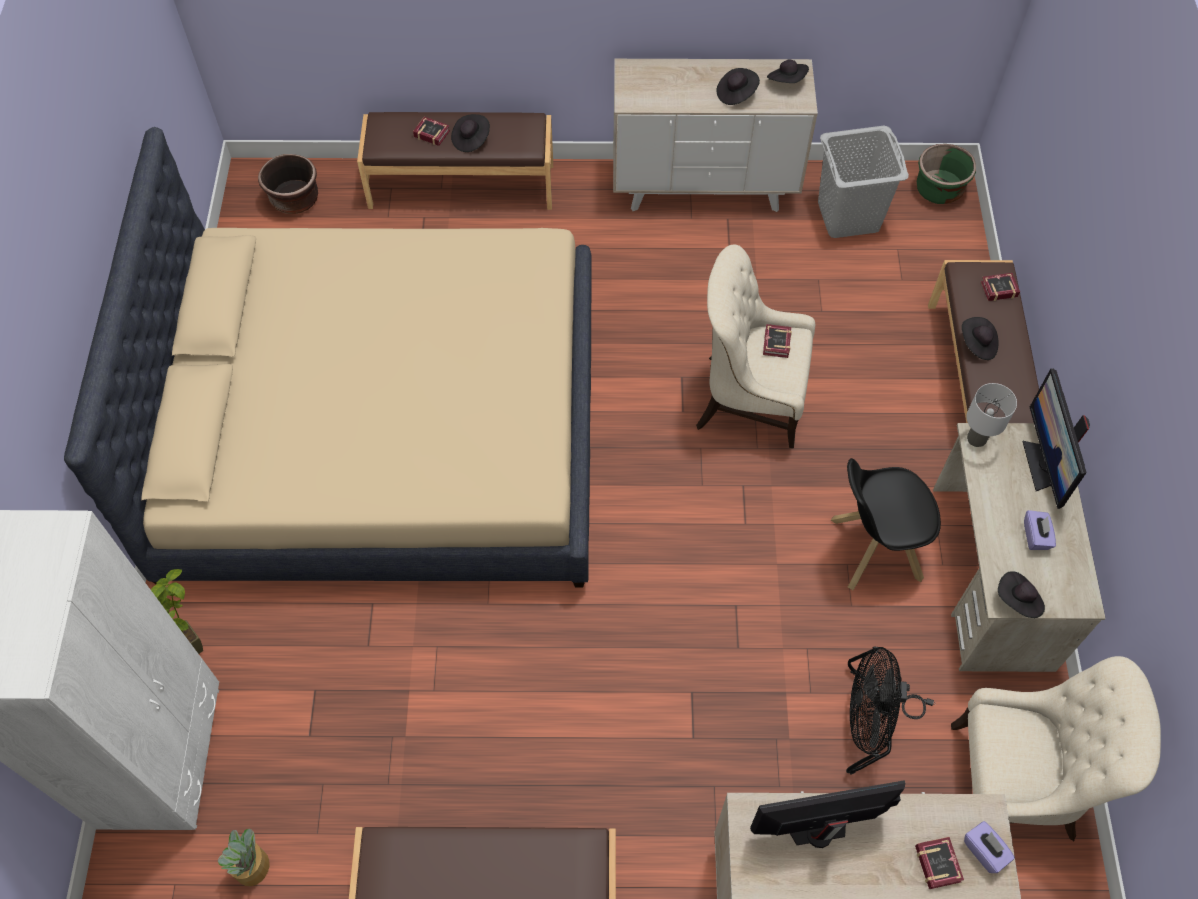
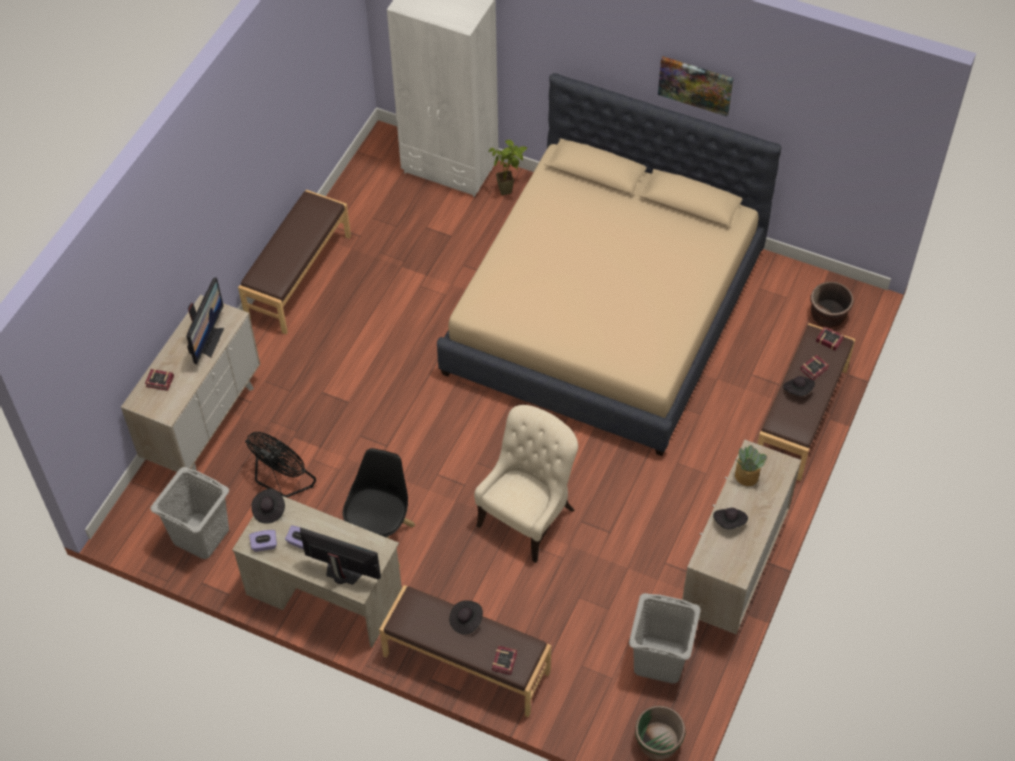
camera: 115 degrees right, 5 degrees down
potted plant [217,828,270,886] -> potted plant moved to [735,445,767,486]
book [763,324,792,358] -> book moved to [816,326,844,351]
black hat [767,60,809,83] -> none
beige armchair [951,656,1161,841] -> grey laundry basket [150,467,229,559]
purple tissue box [964,821,1015,873] -> purple tissue box moved to [249,530,277,552]
white table lamp [966,383,1017,447] -> none
none -> picture [658,56,734,117]

